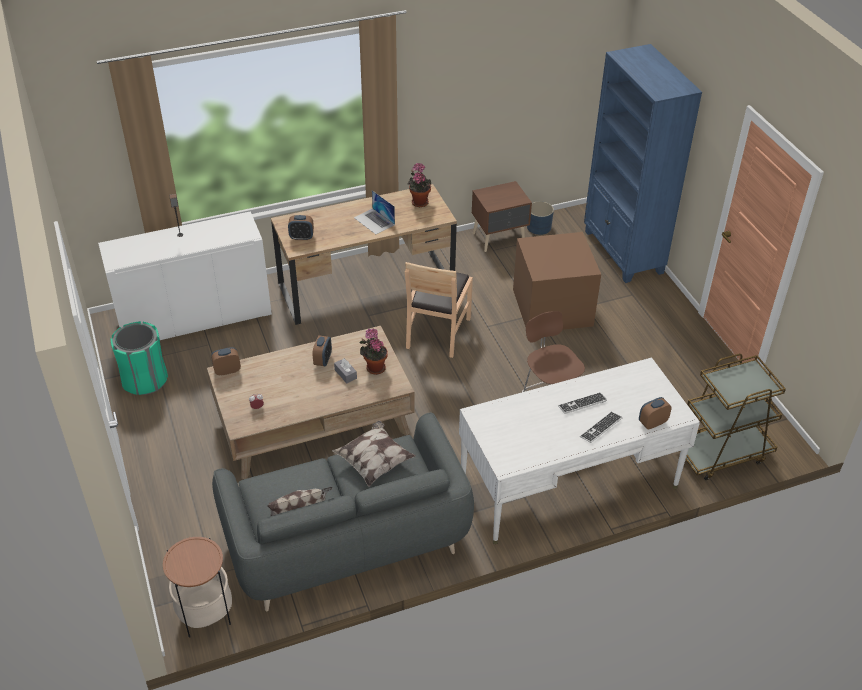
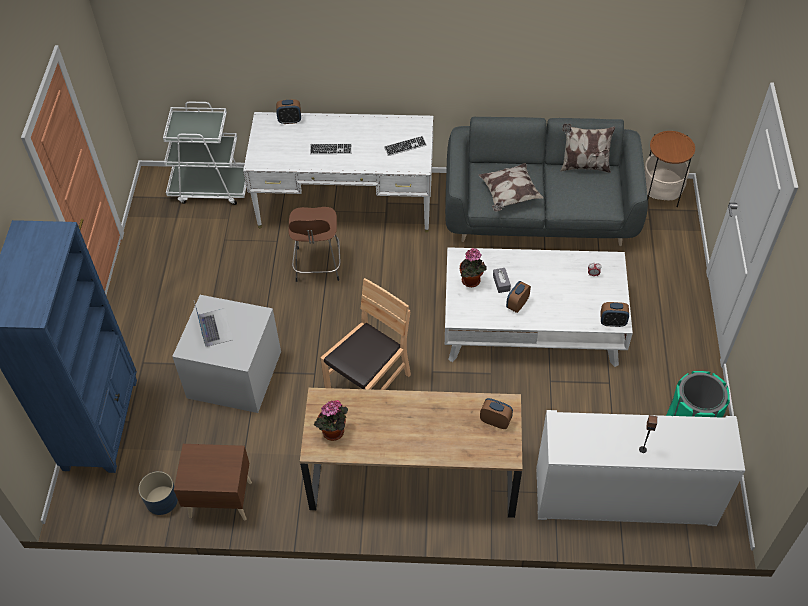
camera: 155 degrees left, 10 degrees up
brown coffee table [207,326,414,479] -> white coffee table [445,247,633,367]
laptop [354,190,395,234] -> laptop moved to [194,301,233,347]
brown storage box [513,232,601,330] -> grey storage box [172,295,281,413]
keyboard [580,412,622,443] -> keyboard moved to [384,136,427,156]
brown cart [686,354,786,480] -> white cart [163,102,246,205]

